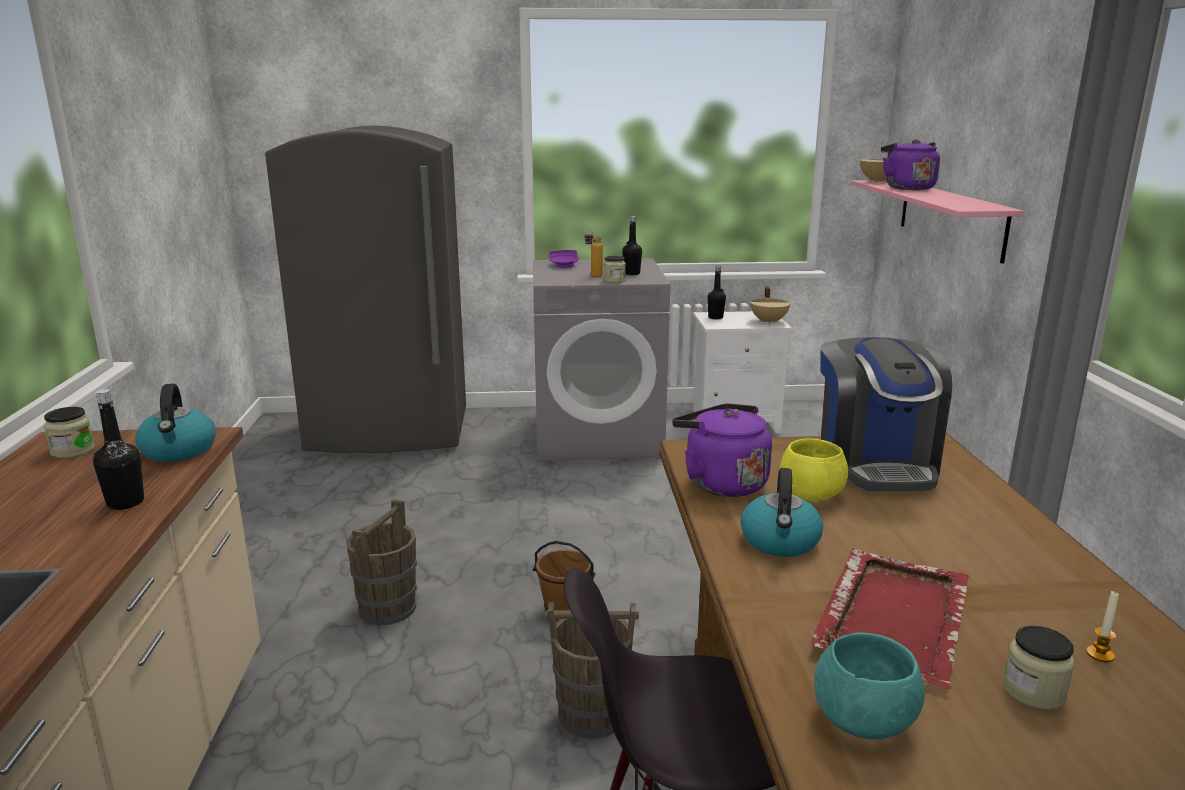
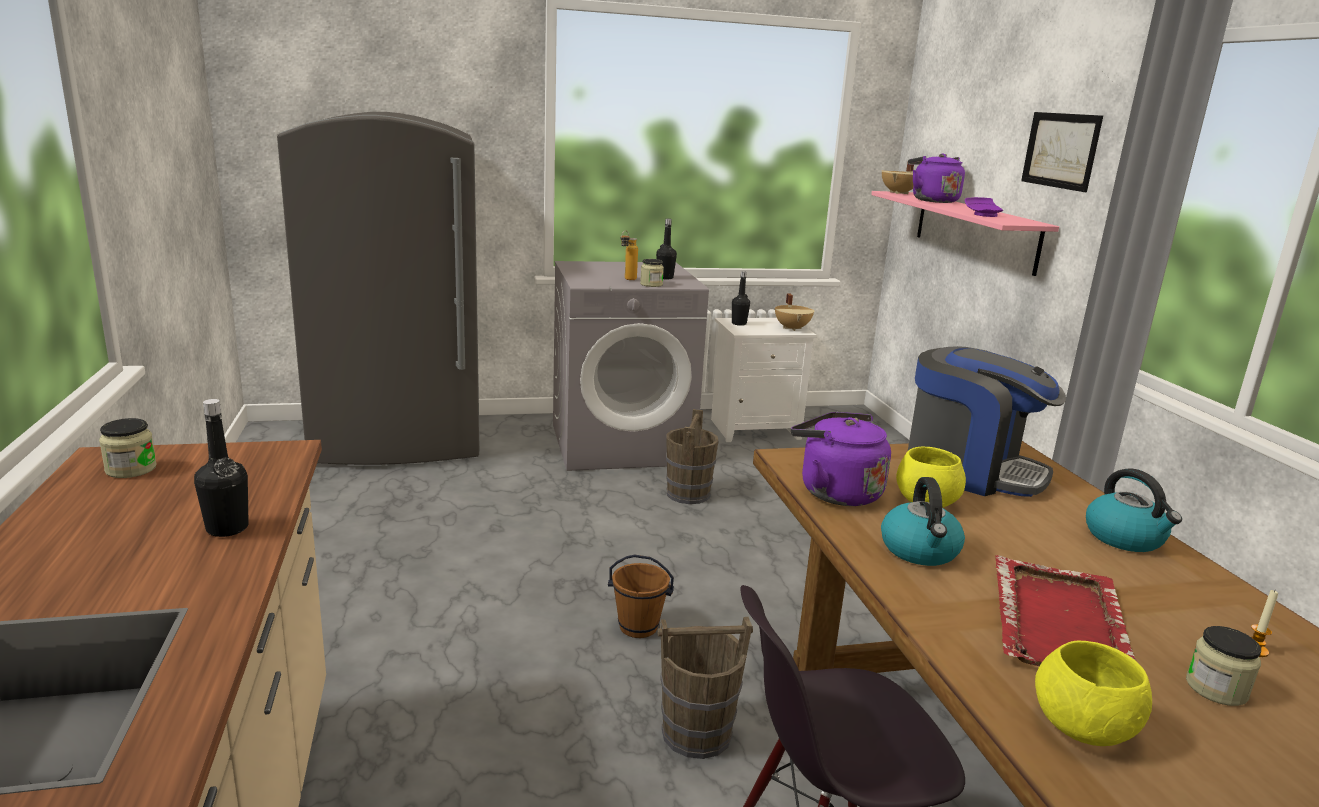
camera: 10 degrees left, 0 degrees up
kettle [135,383,216,462] -> kettle moved to [1086,468,1182,552]
brown bucket [346,499,417,625] -> brown bucket moved to [666,409,719,504]
purple plate [549,250,579,268] -> purple plate moved to [965,197,1004,217]
turquoise bowl [814,632,924,740] -> yellow bowl [1035,641,1152,746]
coffee machine [820,337,952,491] -> coffee machine turned 45 degrees counterclockwise [908,346,1066,497]
none -> picture [1021,112,1103,192]

